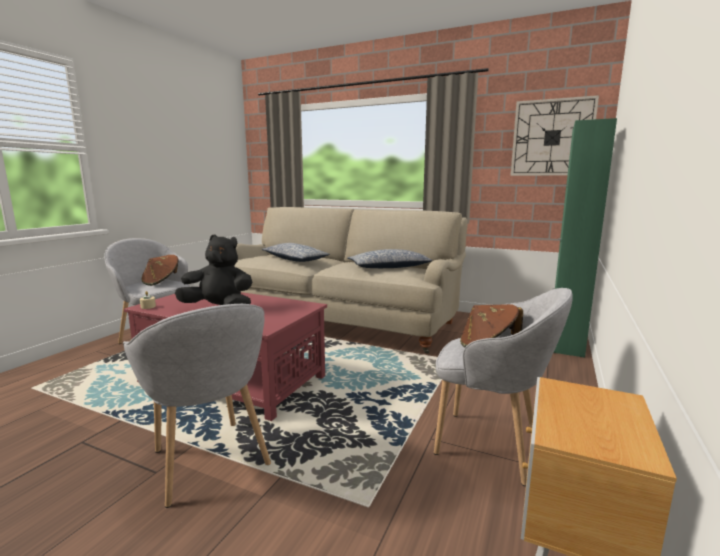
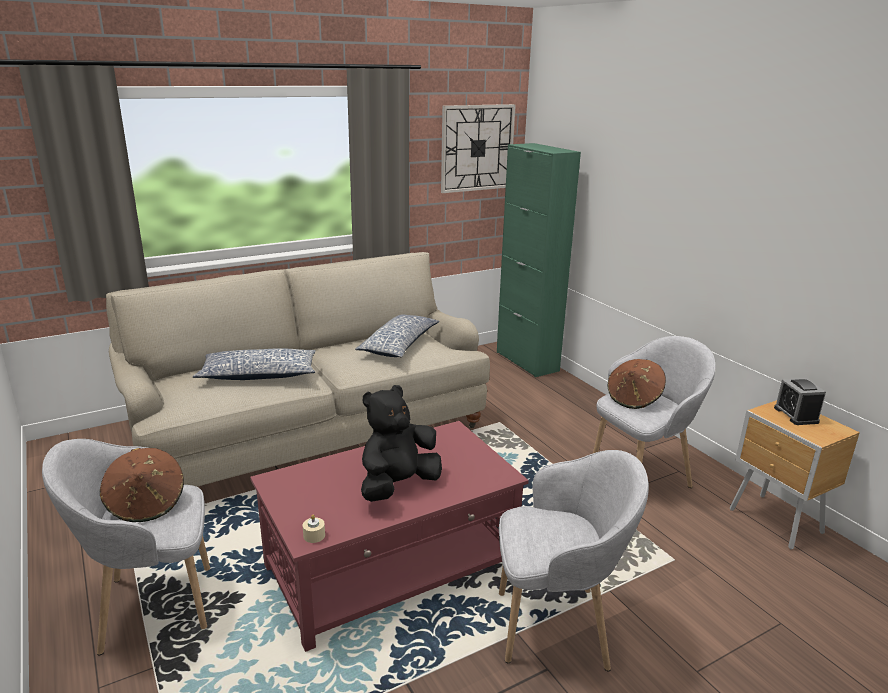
camera: 55 degrees left, 10 degrees up
none -> alarm clock [774,378,826,425]

